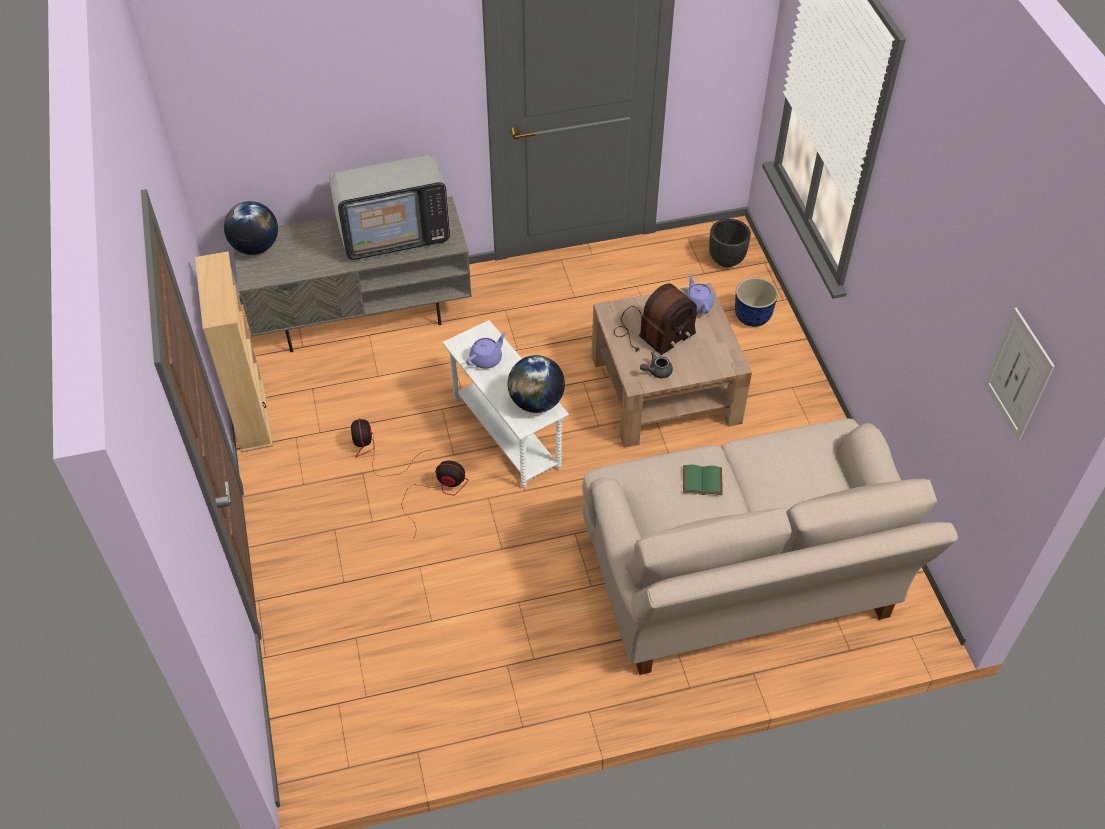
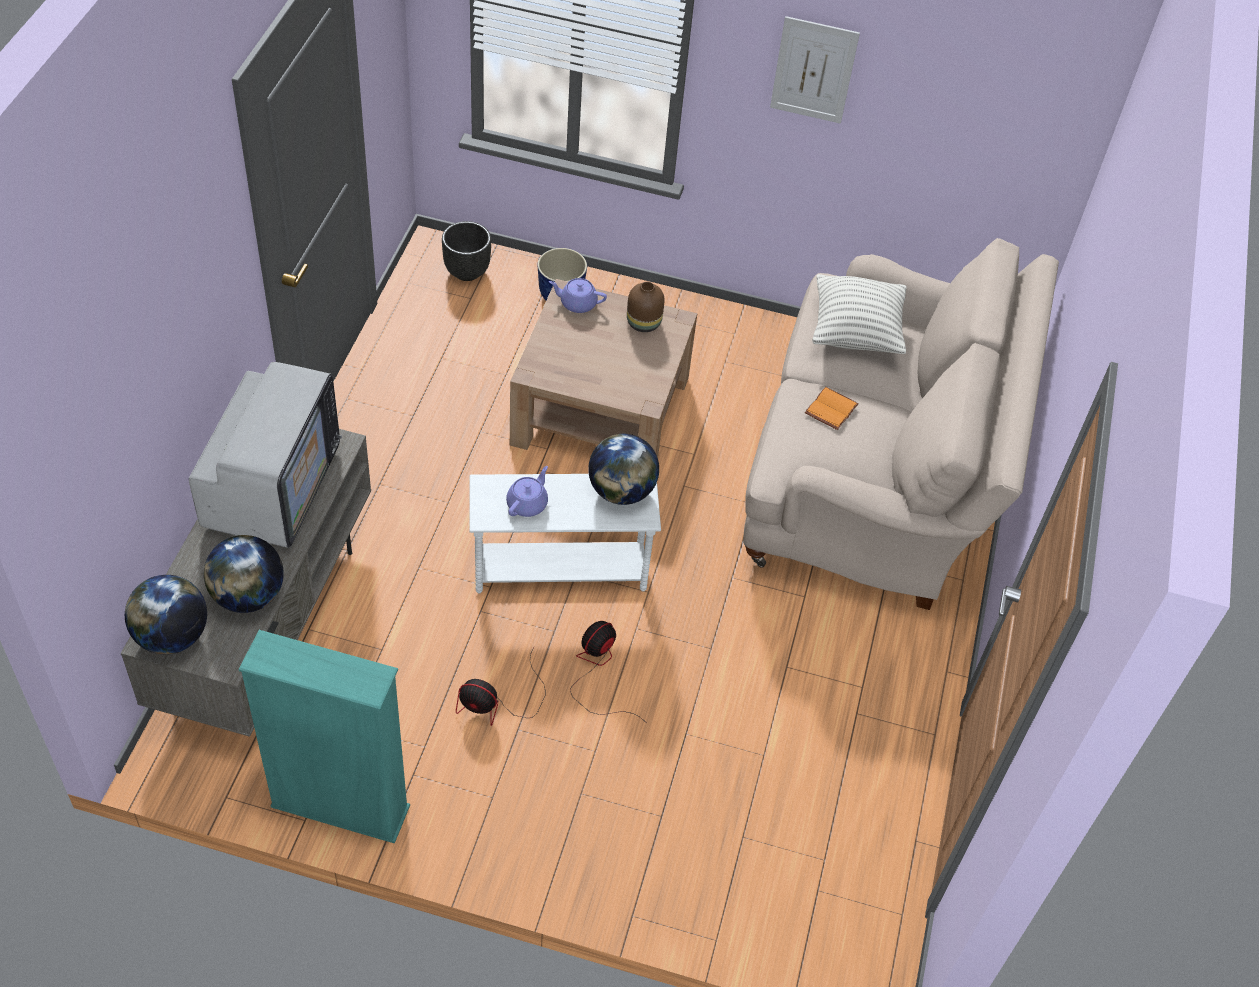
camera: 65 degrees left, 0 degrees up
beige bookcase [195,252,273,452] -> turquoise bookcase [238,630,410,844]
purple teapot [466,332,506,369] -> purple teapot turned 45 degrees clockwise [506,466,548,517]
radio [614,283,697,355] -> none
grey teapot [640,352,673,378] -> none
green book [683,464,722,495] -> orange book [805,387,859,430]
picture [984,308,1055,441] -> picture moved to [770,16,860,124]
none -> globe [204,535,284,613]
none -> brown vase [627,282,665,332]
none -> pillow [812,274,907,354]

